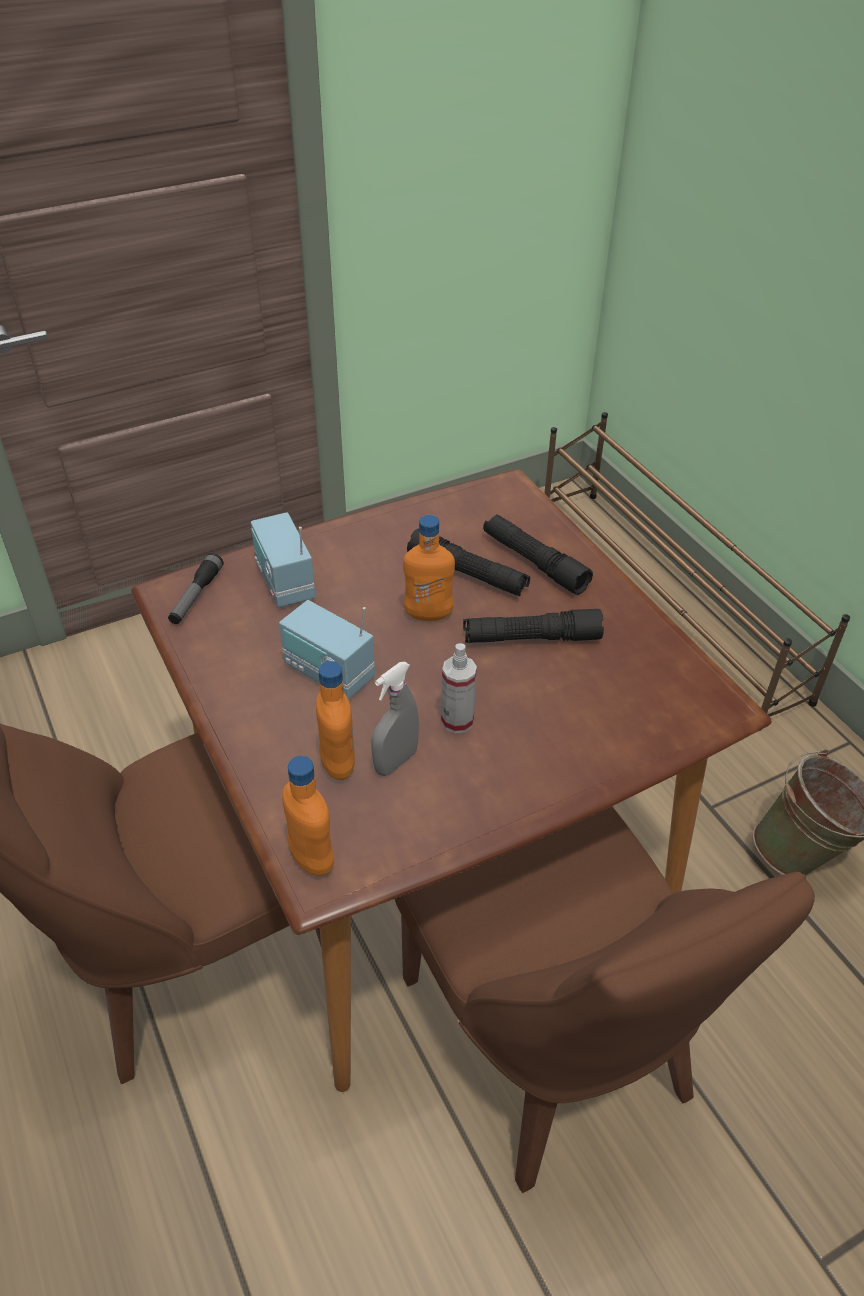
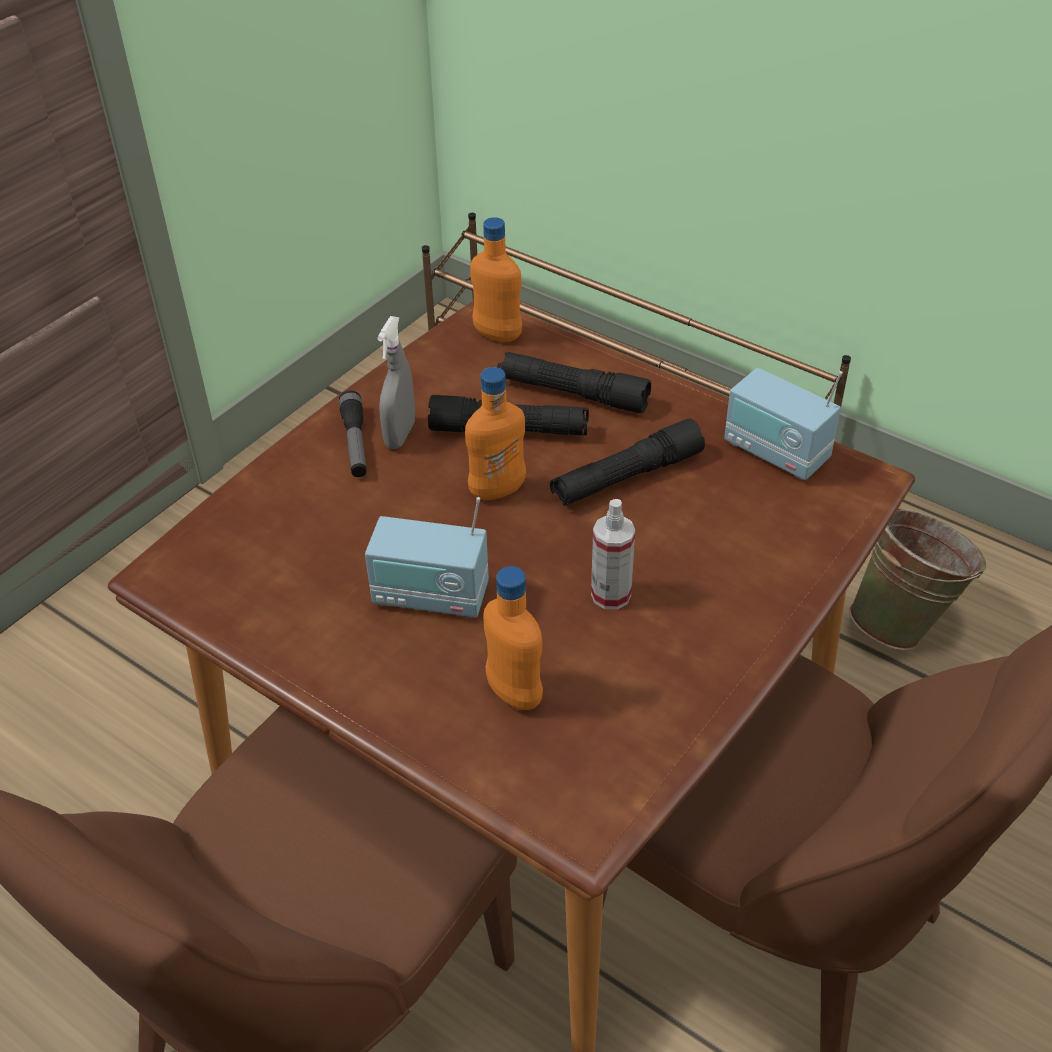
camera: 25 degrees left, 0 degrees up
flashlight [168,553,223,624] -> flashlight moved to [339,390,367,477]
radio [251,512,315,607] -> radio moved to [724,368,843,480]
orange bottle [282,756,334,876] -> orange bottle moved to [470,217,522,342]
grey spray bottle [372,661,419,776] -> grey spray bottle moved to [377,316,415,449]

